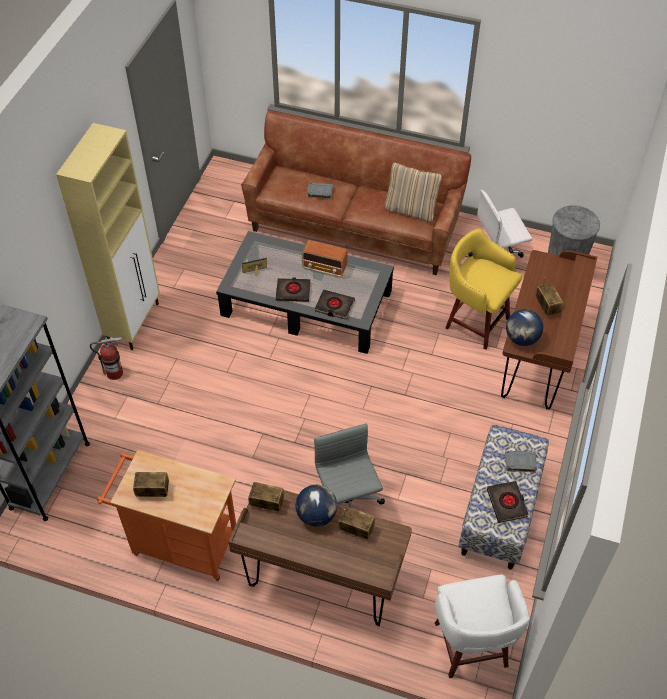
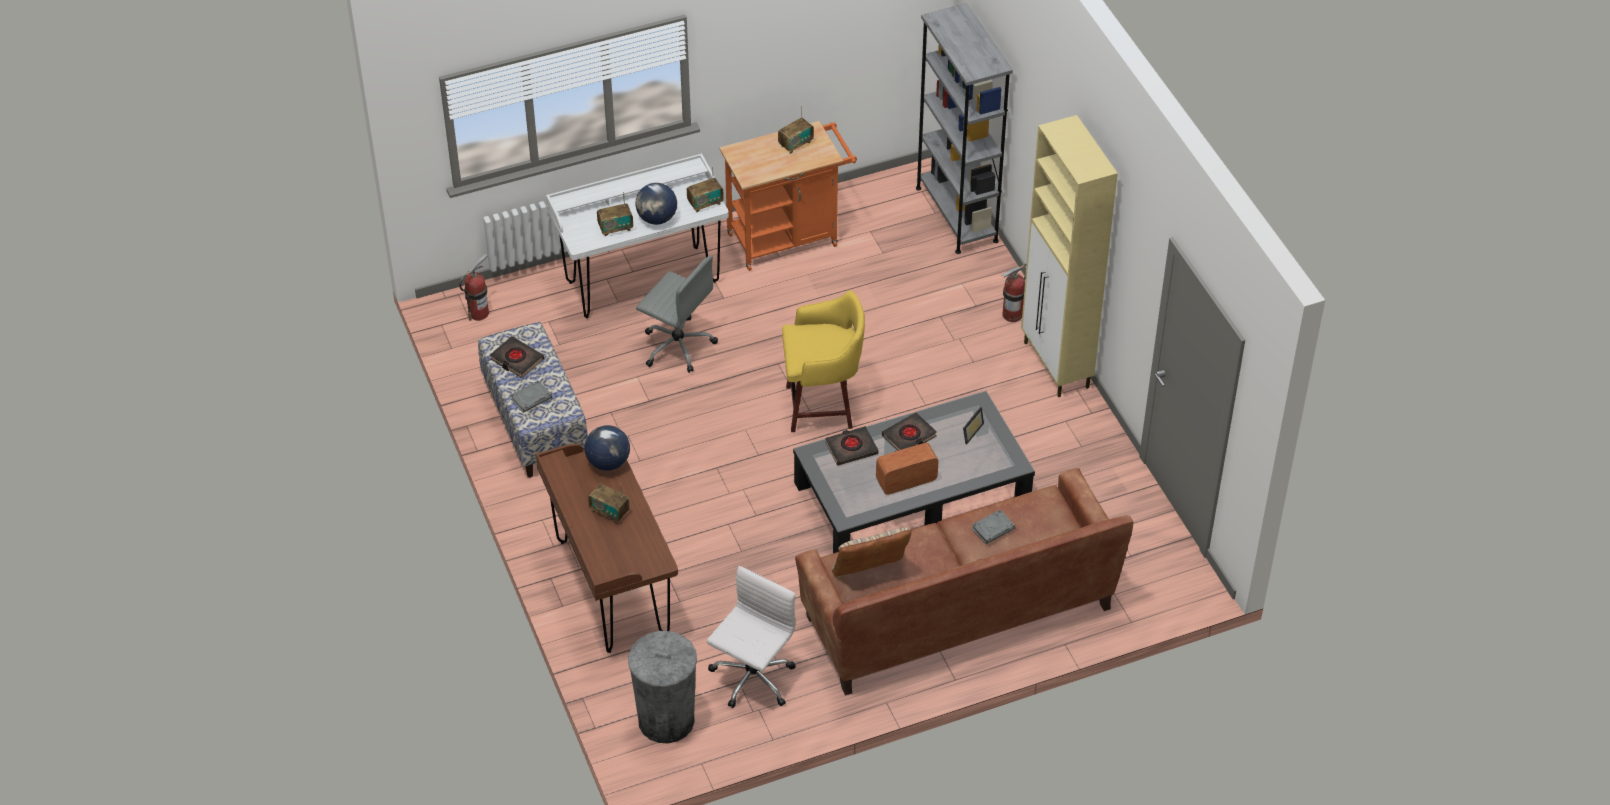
camera: 140 degrees right, 5 degrees down
brown desk [229,490,412,626] -> white desk [546,153,729,318]
white stool [435,575,530,678] -> fire extinguisher [459,254,489,321]
yellow stool [445,228,522,350] -> yellow stool moved to [782,290,865,432]

